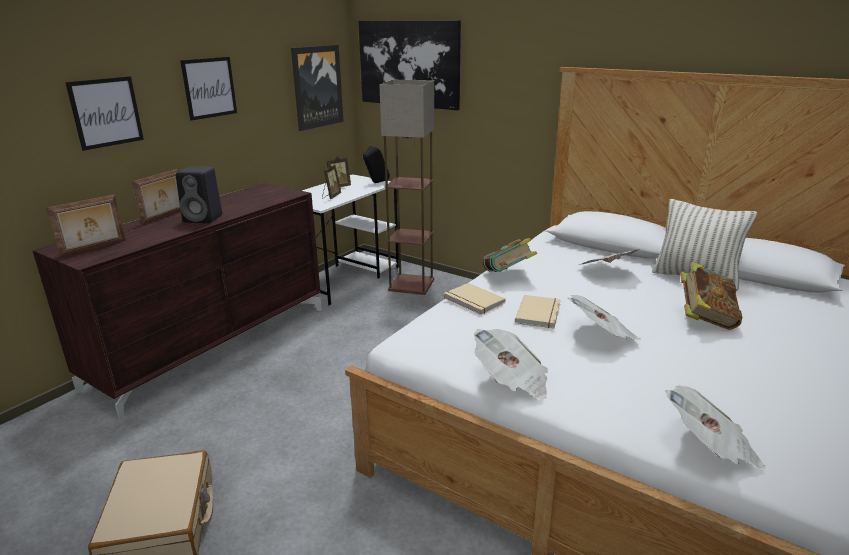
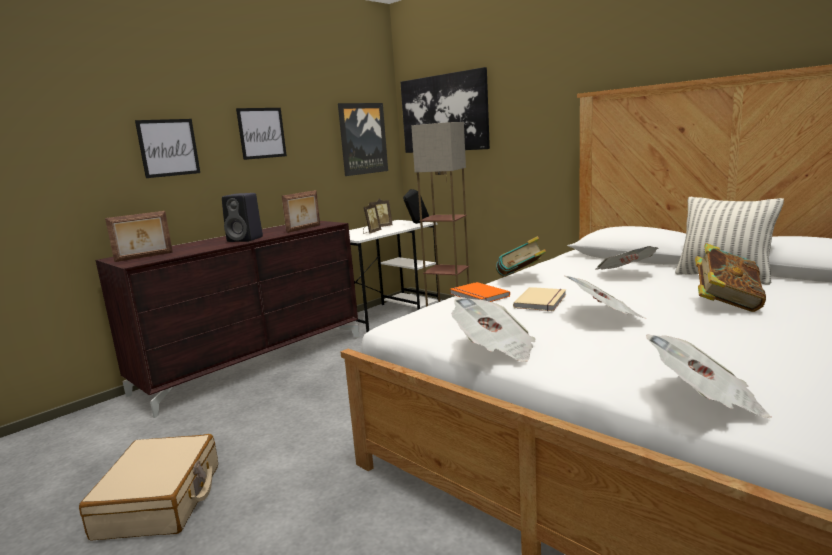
camera: 10 degrees right, 10 degrees down
picture frame [132,169,181,225] -> picture frame moved to [282,190,320,233]
beige book [444,283,506,315] -> orange book [450,282,510,302]

